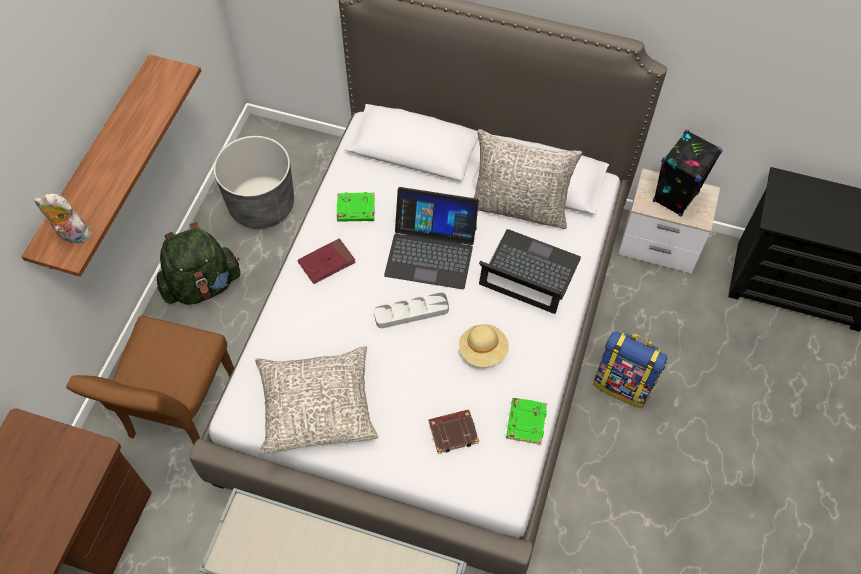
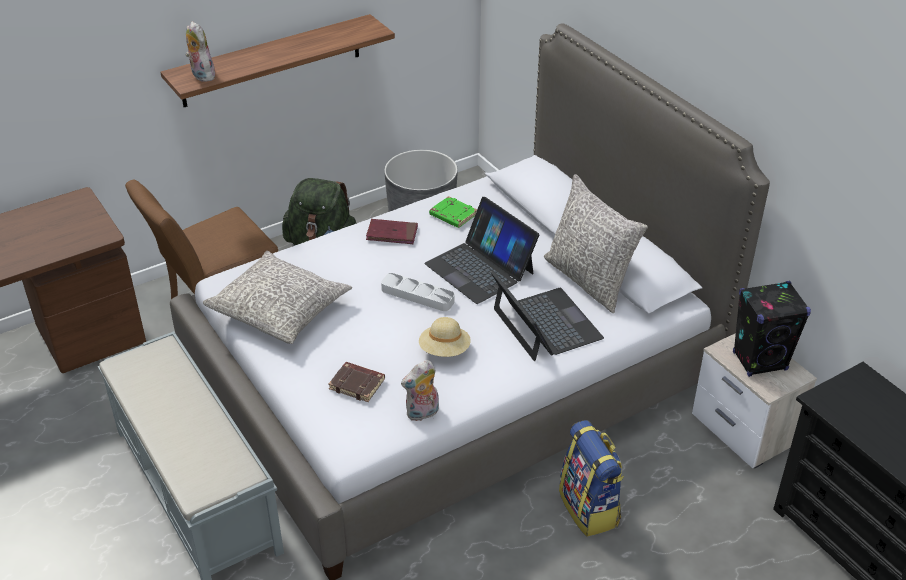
camera: 40 degrees right, 20 degrees down
green book [506,398,547,445] -> plush toy [401,360,439,421]

